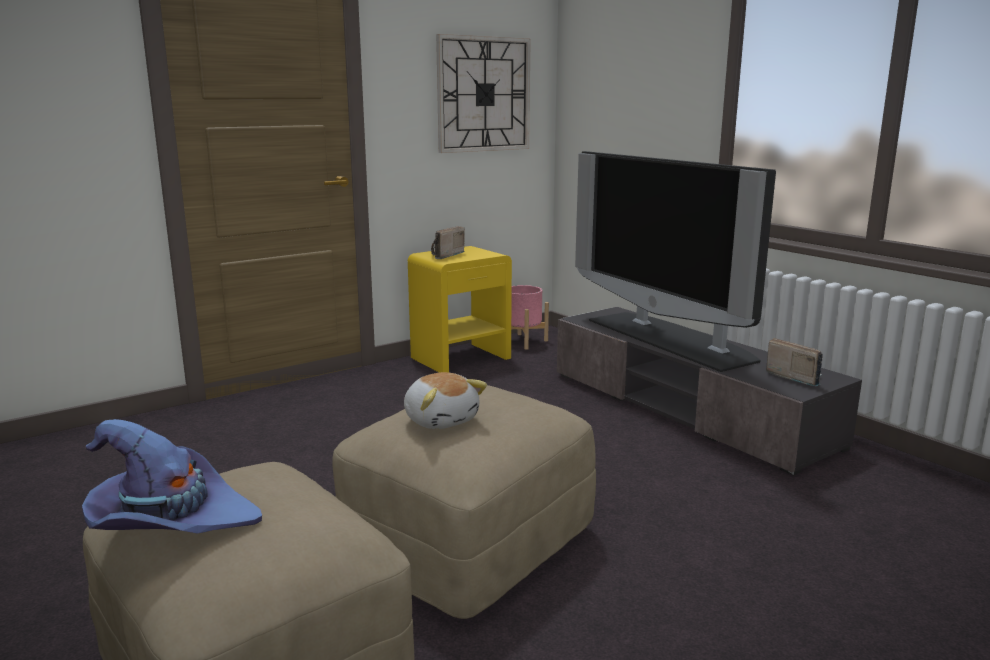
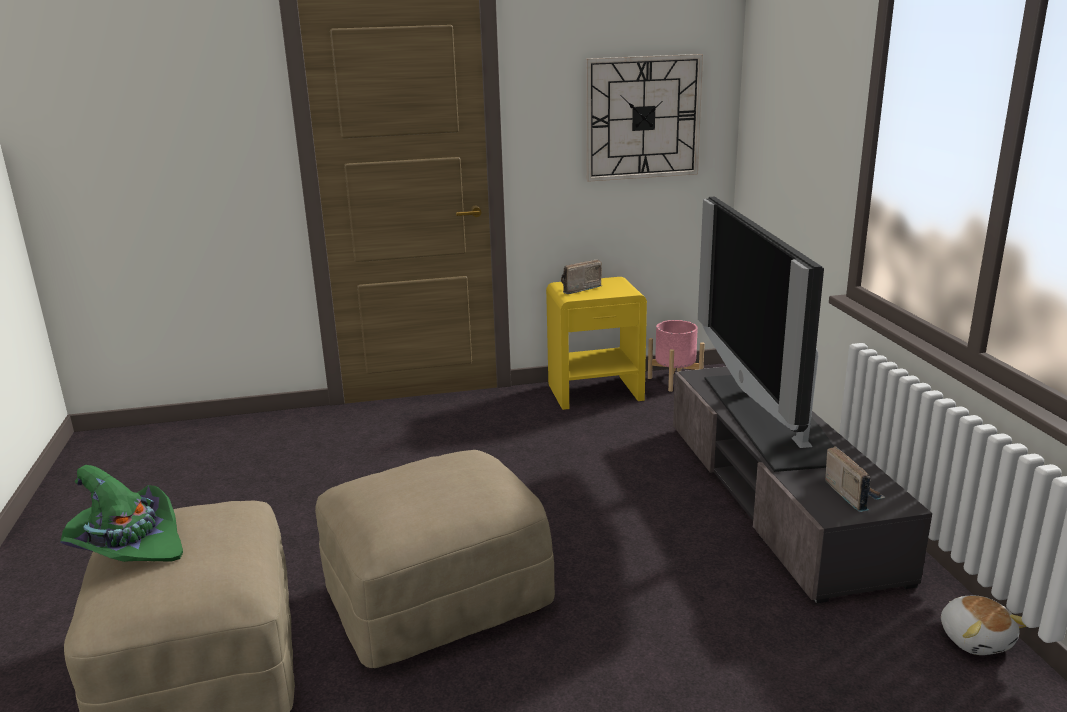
camera: 25 degrees right, 5 degrees up
purple hat [82,419,262,534] -> green hat [60,465,183,562]
plush toy [404,372,487,429] -> plush toy moved to [941,596,1026,655]

